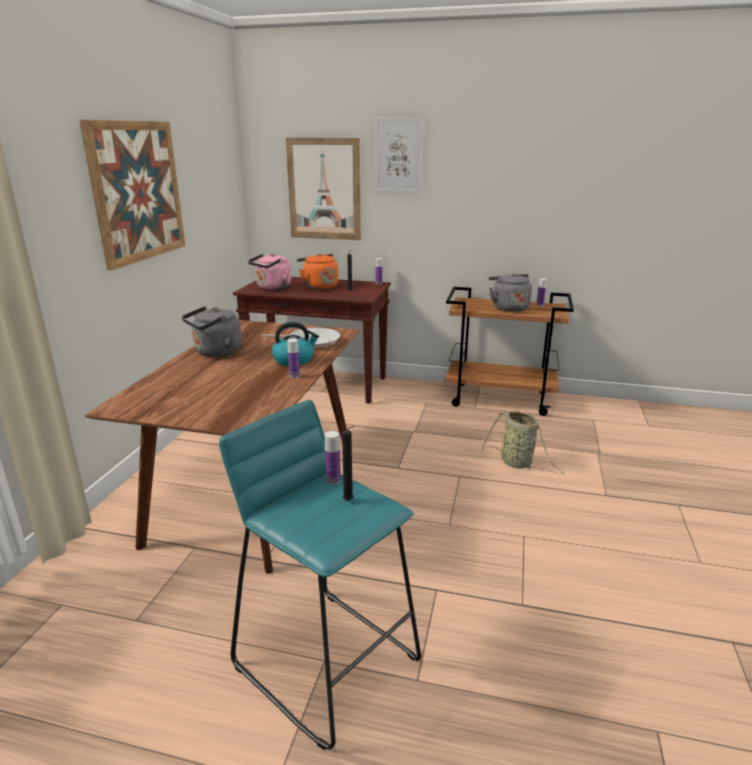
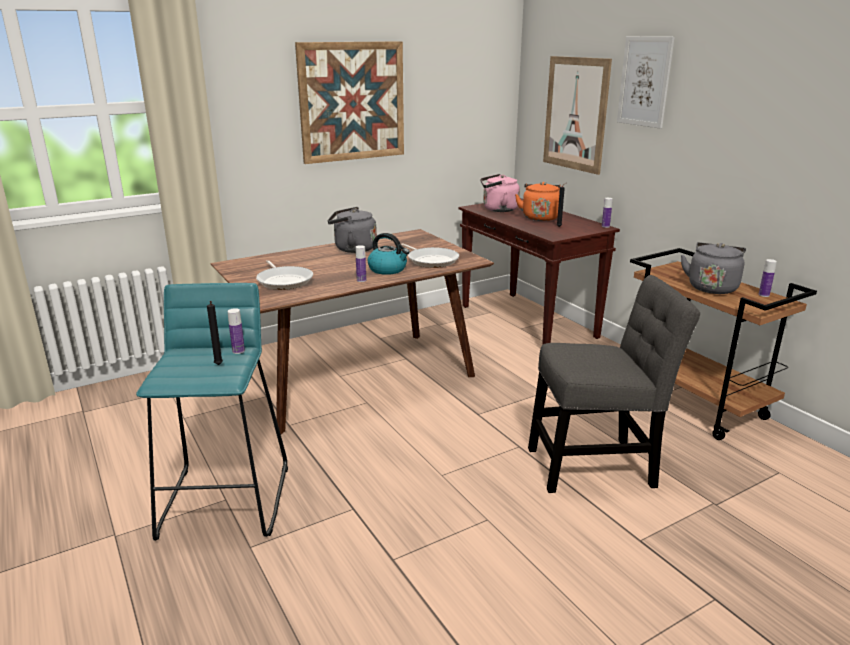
camera: 45 degrees right, 0 degrees up
basket [481,411,564,474] -> grey chair [528,275,700,493]
none -> frying pan [256,260,313,290]

